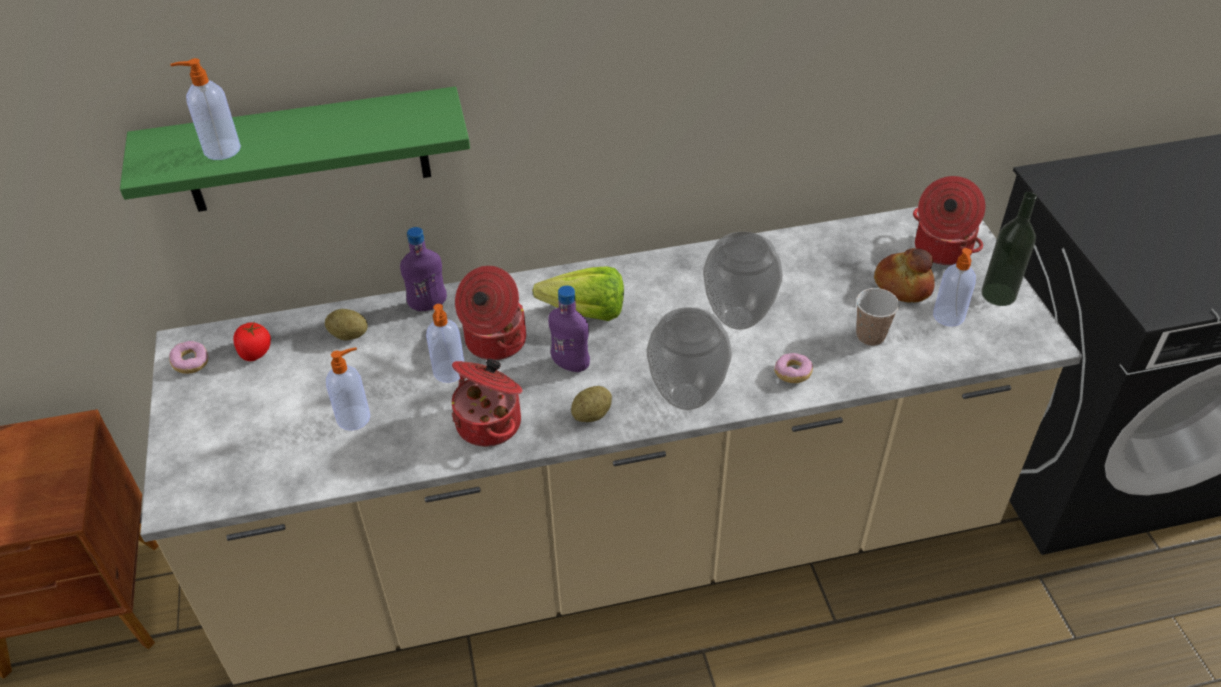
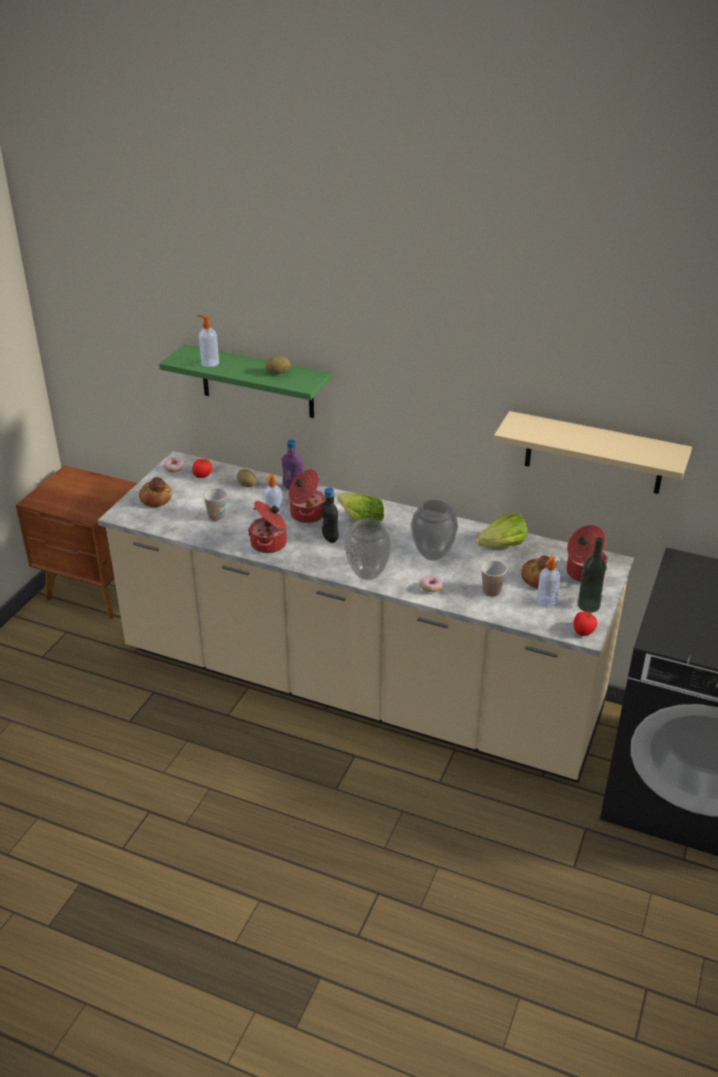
camera: 35 degrees right, 10 degrees down
soap dispenser [326,347,370,431] -> cup [203,488,227,521]
purple bottle [548,285,590,372] -> black bottle [321,487,339,543]
potato [571,386,612,422] -> potato moved to [265,356,291,374]
none -> bread [139,477,172,507]
none -> lettuce [476,513,527,547]
none -> beige shelf [493,411,692,494]
none -> tomato [574,611,597,636]

